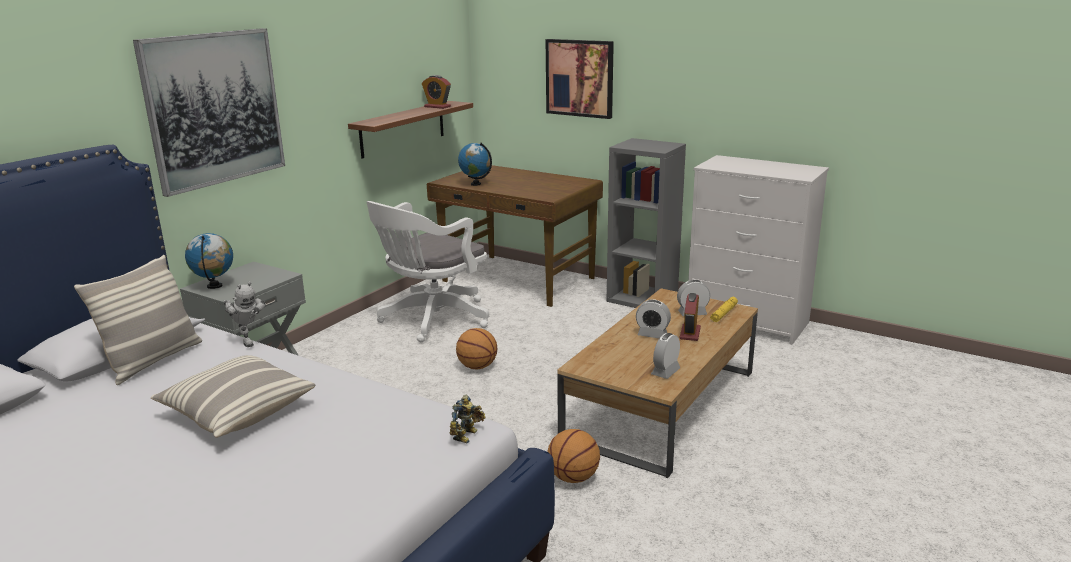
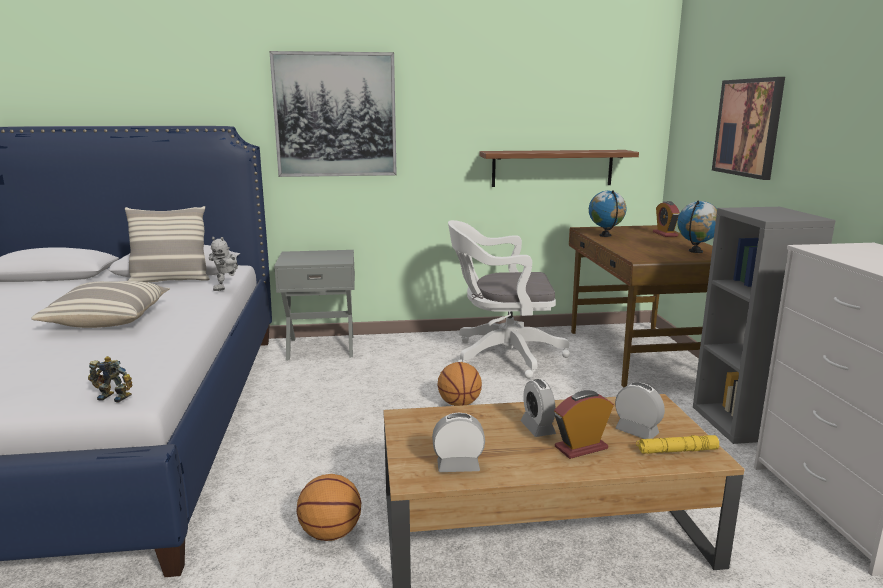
camera: 50 degrees right, 5 degrees down
globe [185,233,233,289] -> globe moved to [677,201,717,253]
alarm clock [422,75,451,109] -> alarm clock moved to [653,201,680,237]
toy robot [450,395,485,443] -> toy robot turned 150 degrees counterclockwise [88,356,133,403]

